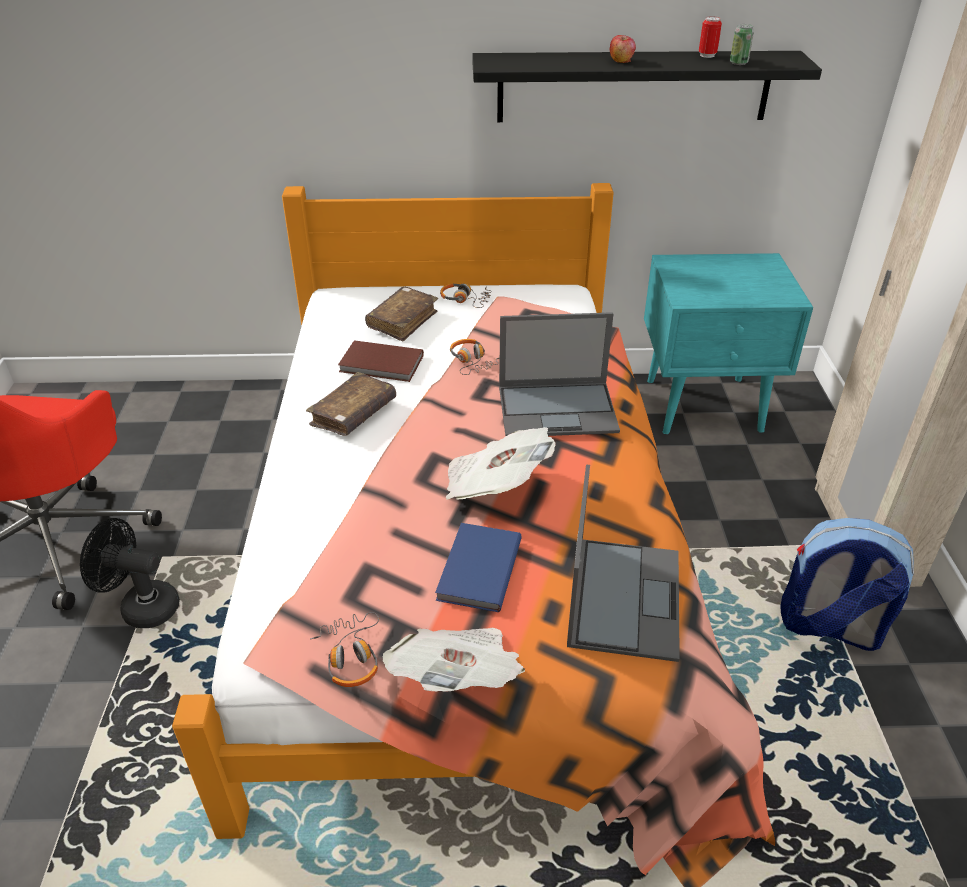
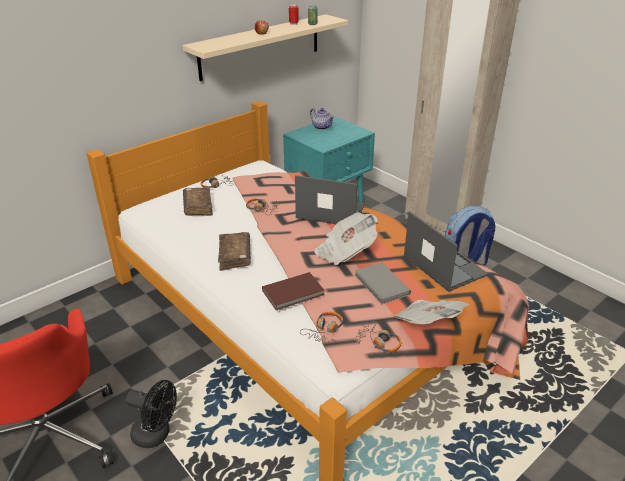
camera: 40 degrees left, 5 degrees down
black fan [80,518,180,628] -> black fan turned 135 degrees counterclockwise [126,380,177,448]
brown book [338,340,424,382] -> brown book moved to [262,272,324,310]
blue book [435,523,522,612] -> grey book [355,262,411,304]
black shelf [472,51,822,122] -> beige shelf [183,14,348,81]
laptop [499,312,620,436] -> laptop turned 120 degrees counterclockwise [295,175,365,224]
none -> headphones [300,312,343,343]
none -> teapot [310,108,334,130]

